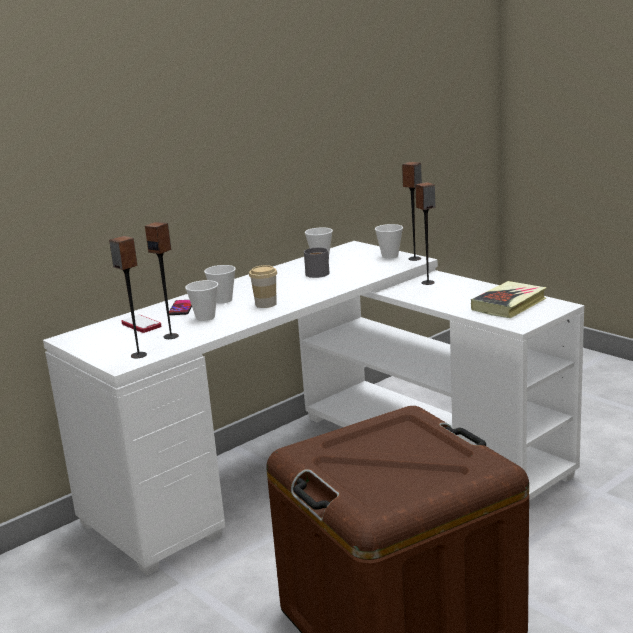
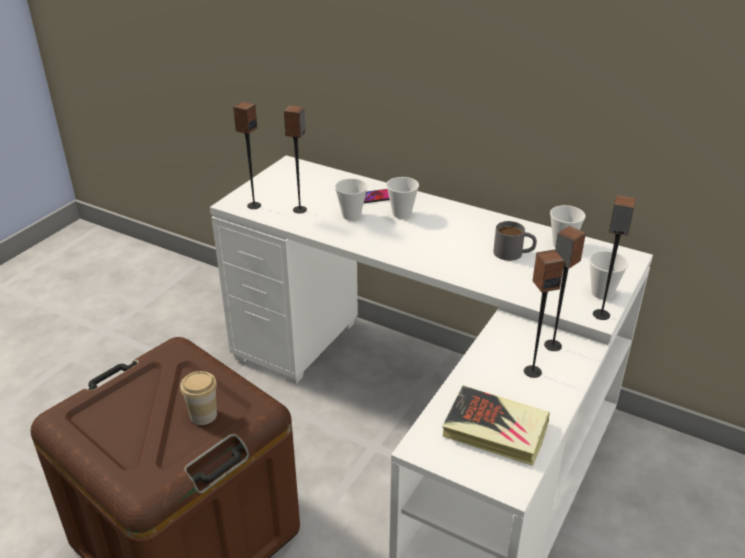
camera: 70 degrees right, 15 degrees up
phone [121,315,161,333] -> none
cup [249,265,277,308] -> cup moved to [180,371,217,425]
none -> speaker [524,250,564,378]

